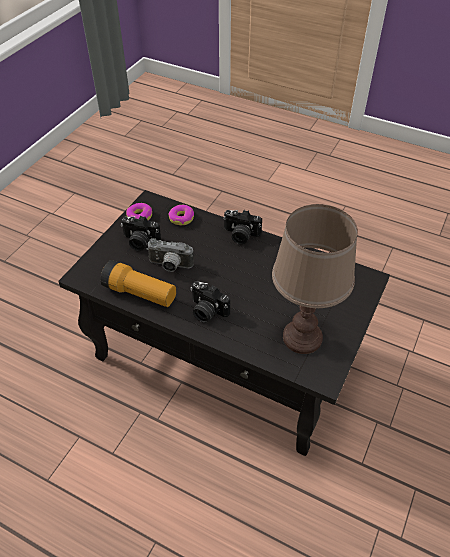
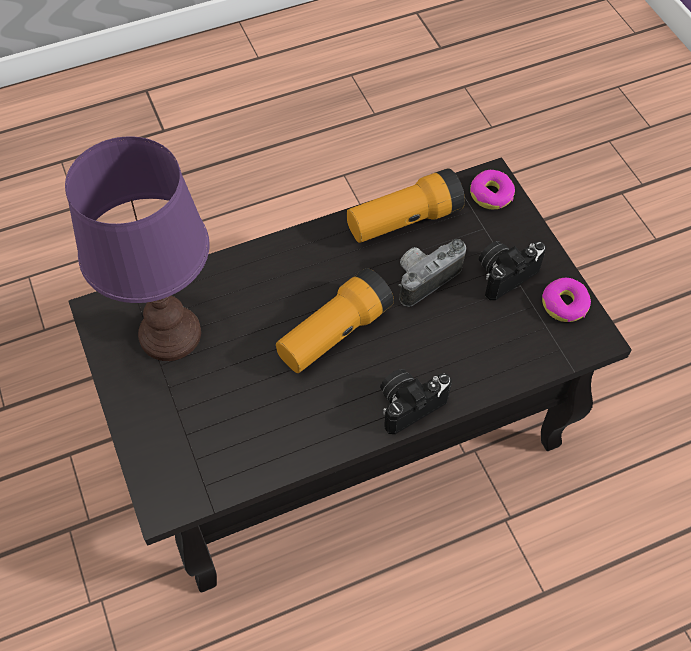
camera: 130 degrees right, 10 degrees up
donut [169,205,194,225] -> donut moved to [470,170,515,209]
camera [190,281,230,323] -> none
brown table lamp [272,204,358,354] -> purple table lamp [65,136,210,361]
none -> flashlight [276,268,394,373]

